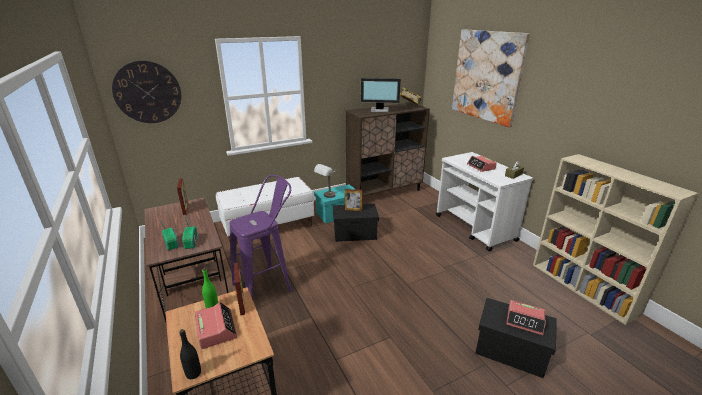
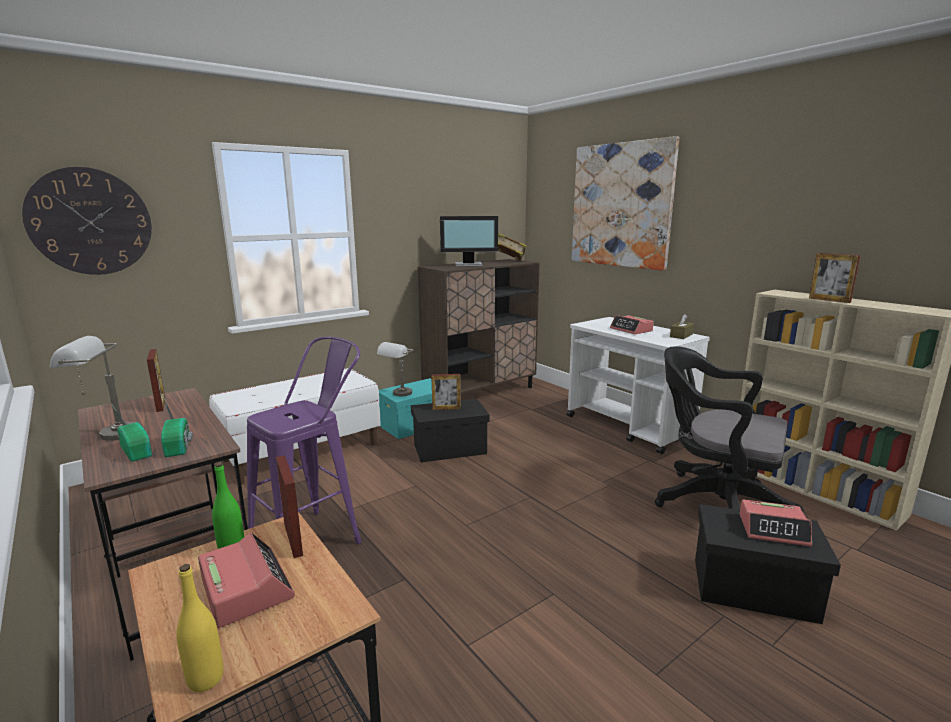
camera: 10 degrees left, 10 degrees down
black bottle [180,329,201,379] -> yellow bottle [176,564,223,692]
none -> grey table lamp [50,336,136,441]
none -> black office chair [655,346,804,513]
none -> picture frame [809,253,861,303]

